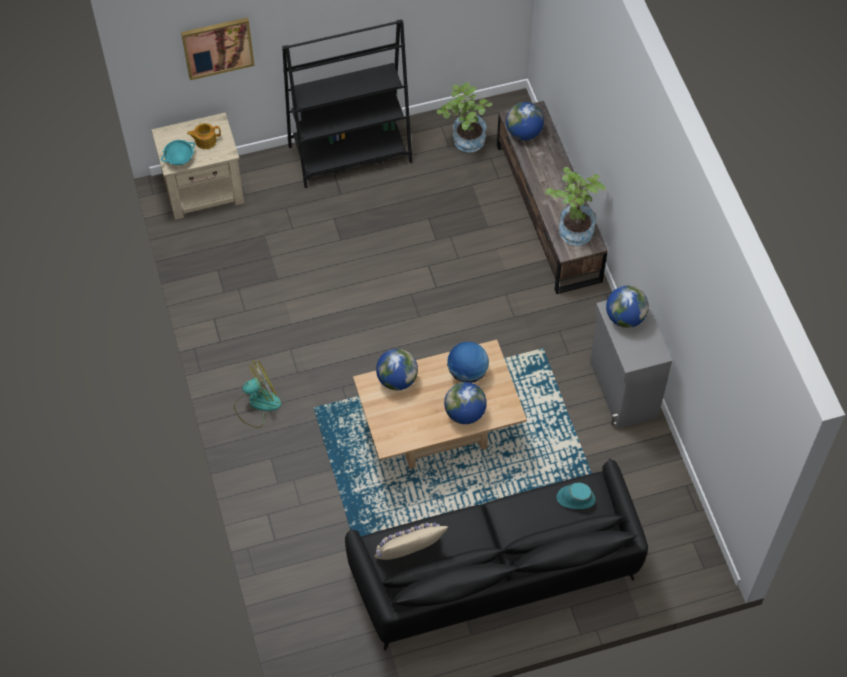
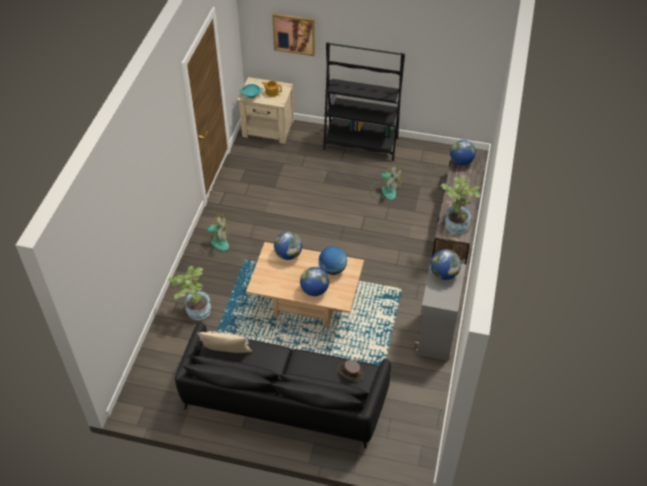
camera: 30 degrees right, 10 degrees down
potted plant [437,82,492,153] -> potted plant moved to [168,266,211,320]
turquoise hat [557,483,595,509] -> brown hat [338,360,364,381]
none -> fan [370,165,403,200]

